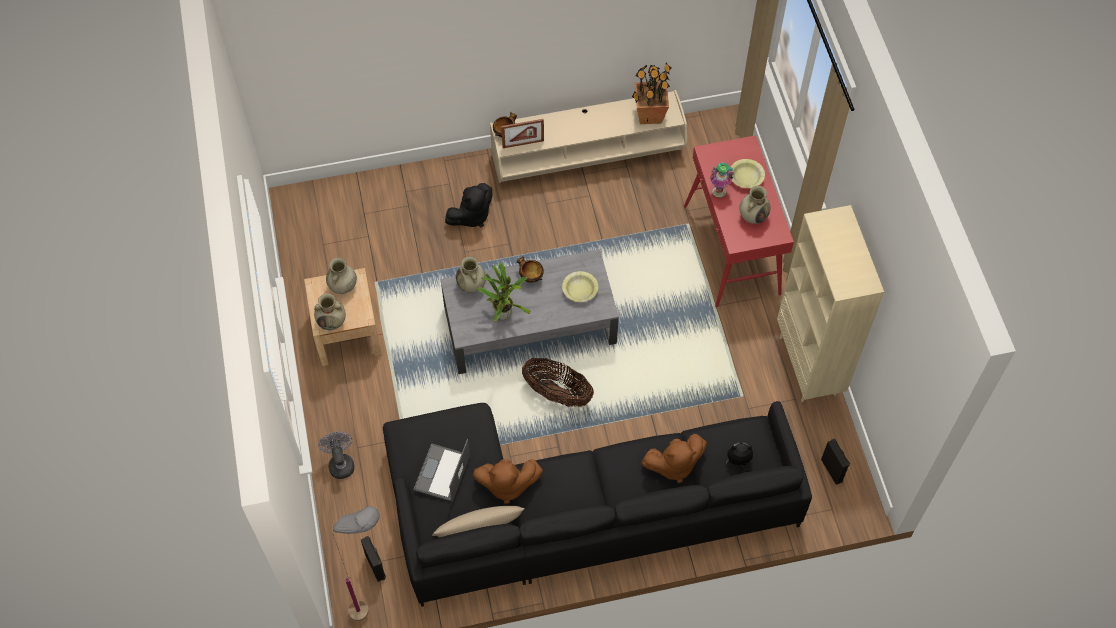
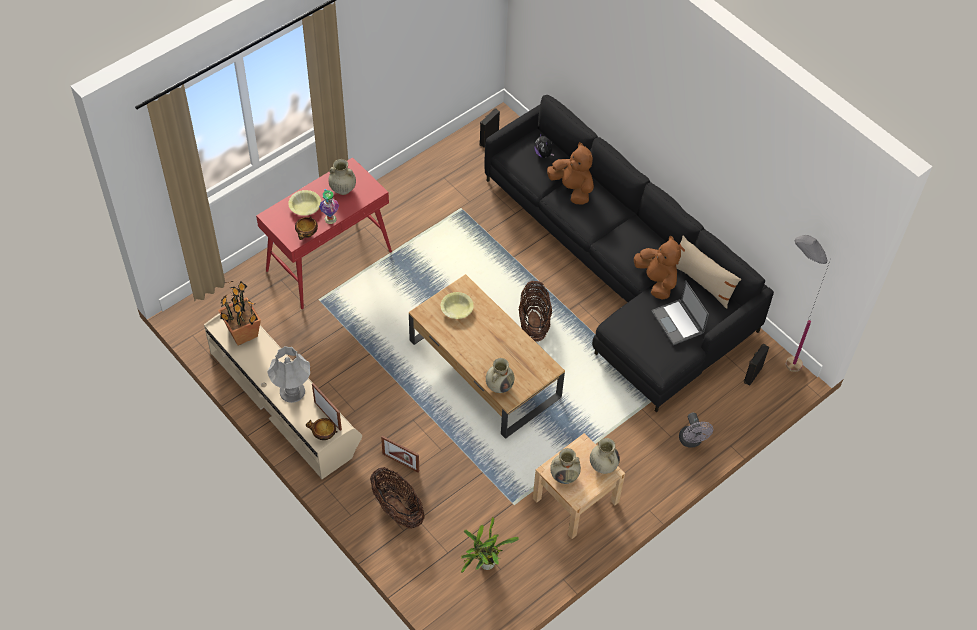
camera: 120 degrees left, 5 degrees down
grey fan [318,432,355,479] -> grey fan turned 60 degrees counterclockwise [679,413,713,448]
laptop [413,439,470,502] -> laptop turned 75 degrees clockwise [651,280,709,345]
grey coffee table [440,249,619,374] -> brown coffee table [409,274,565,439]
black plush toy [445,183,493,228] -> picture frame [381,436,419,473]
potted plant [478,262,531,321] -> potted plant moved to [461,517,519,573]
bowl [517,256,544,283] -> bowl moved to [295,216,318,240]
beige bookcase [777,205,884,402] -> none
none -> grey table lamp [267,346,310,403]
none -> basket [370,467,425,529]

